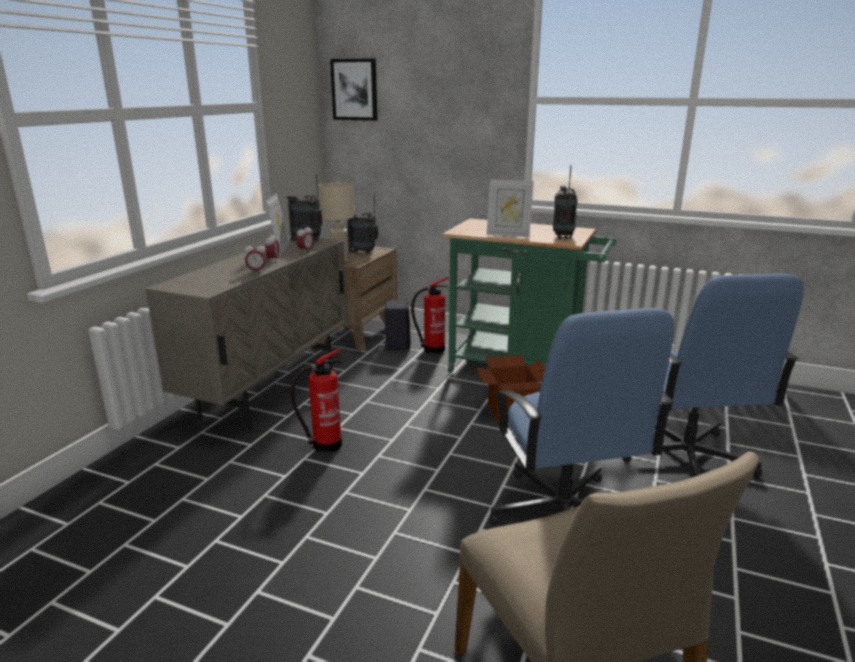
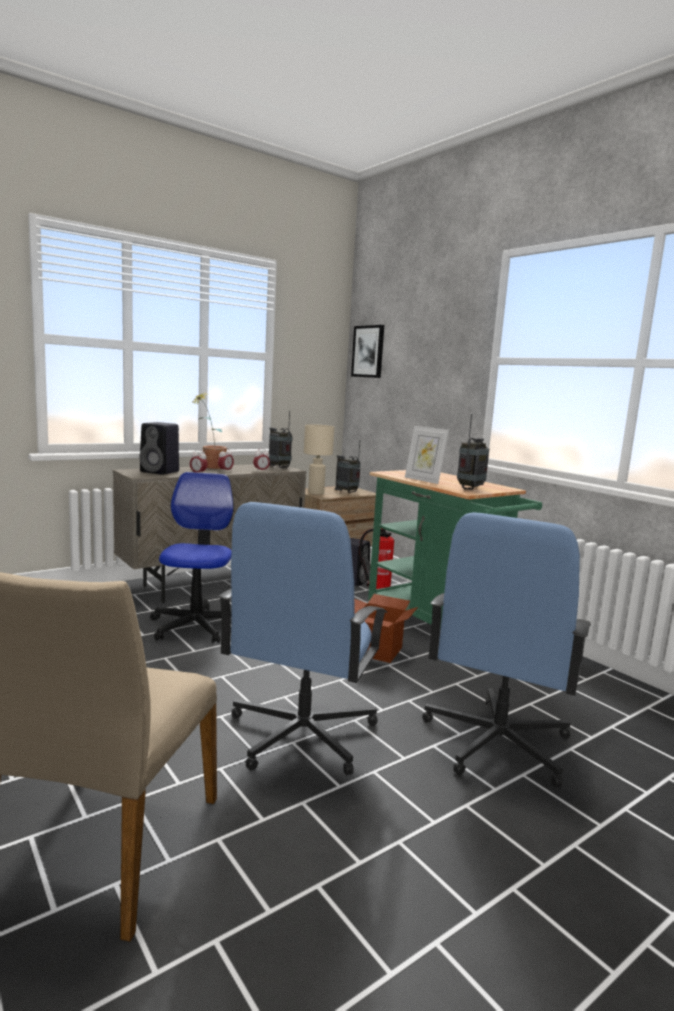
camera: 30 degrees right, 10 degrees down
picture frame [266,193,290,255] -> none
fire extinguisher [290,349,342,452] -> office chair [150,472,234,643]
none -> black speaker [139,422,179,475]
none -> potted plant [191,393,227,469]

